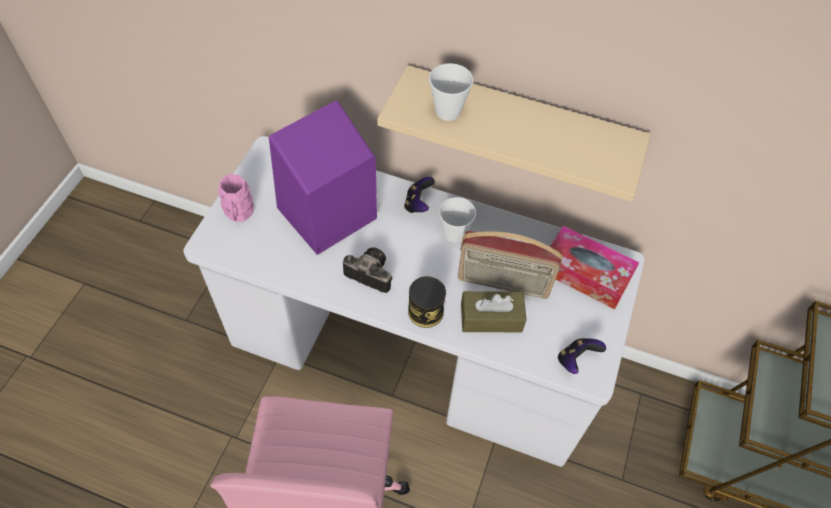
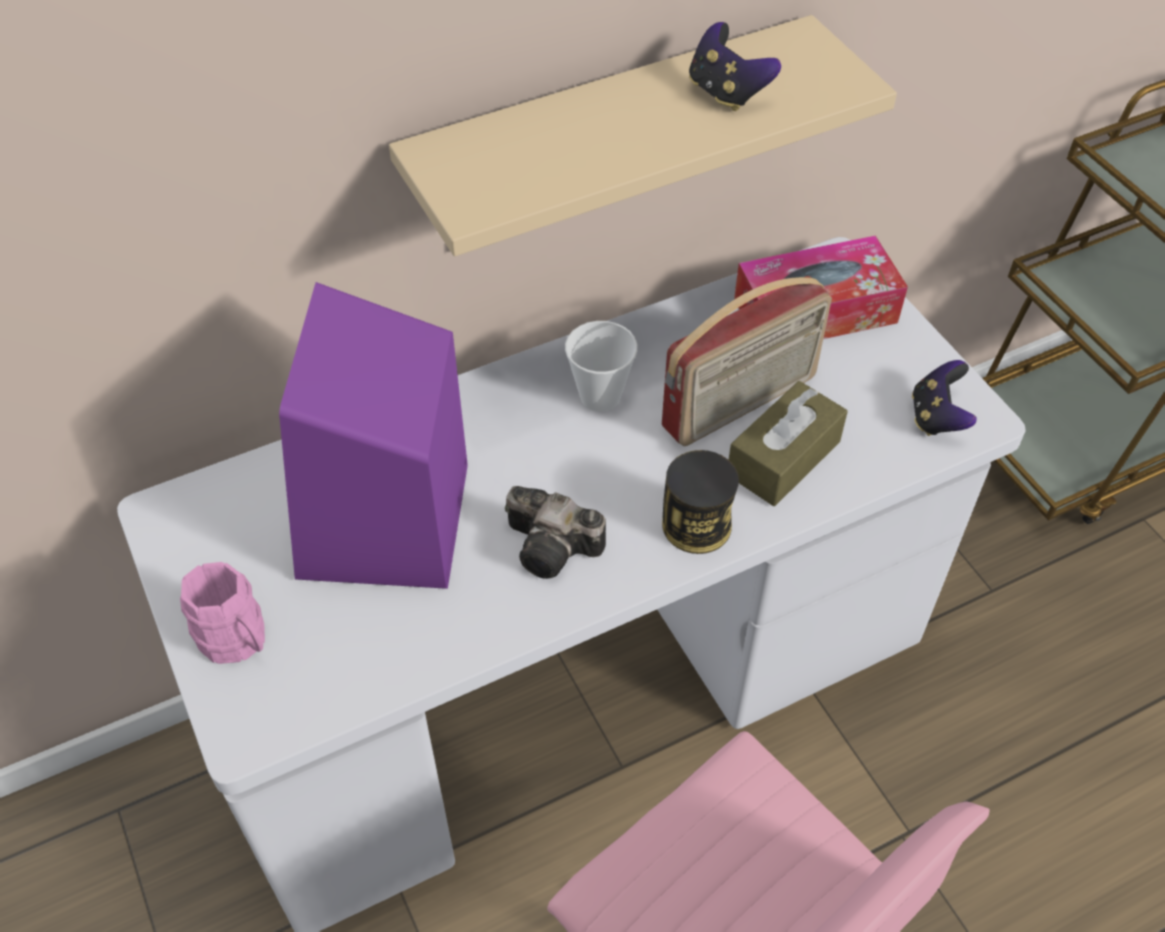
camera: 45 degrees left, 5 degrees down
camera [343,248,392,293] -> camera turned 135 degrees counterclockwise [505,486,606,579]
game controller [404,177,435,213] -> game controller moved to [689,22,781,111]
cup [429,63,473,121] -> none

